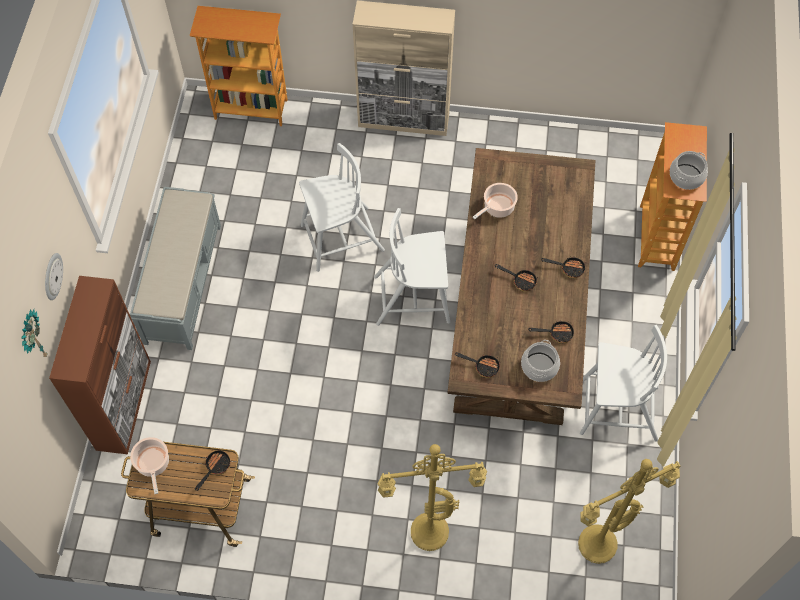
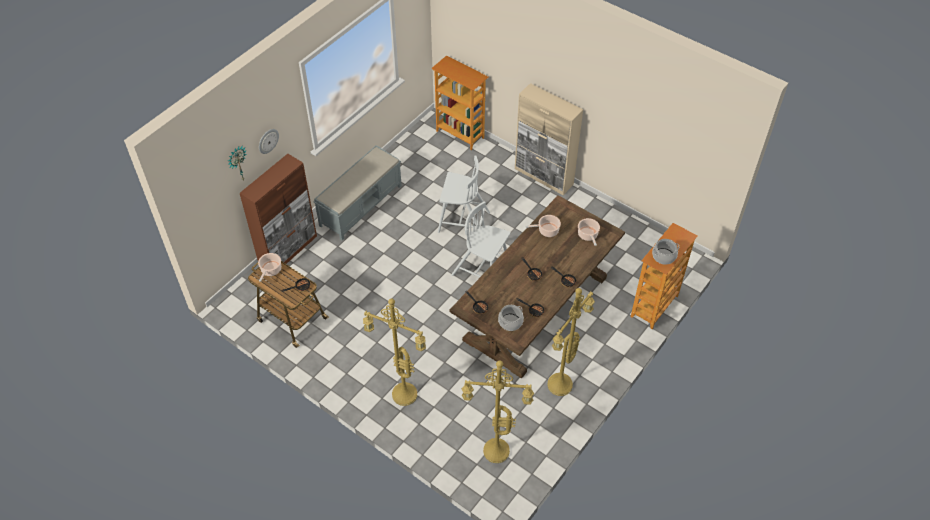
camera: 30 degrees right, 10 degrees down
white chair [580,325,667,441] -> yellow floor lamp [547,288,595,396]
none -> cooking pot [578,218,600,246]

